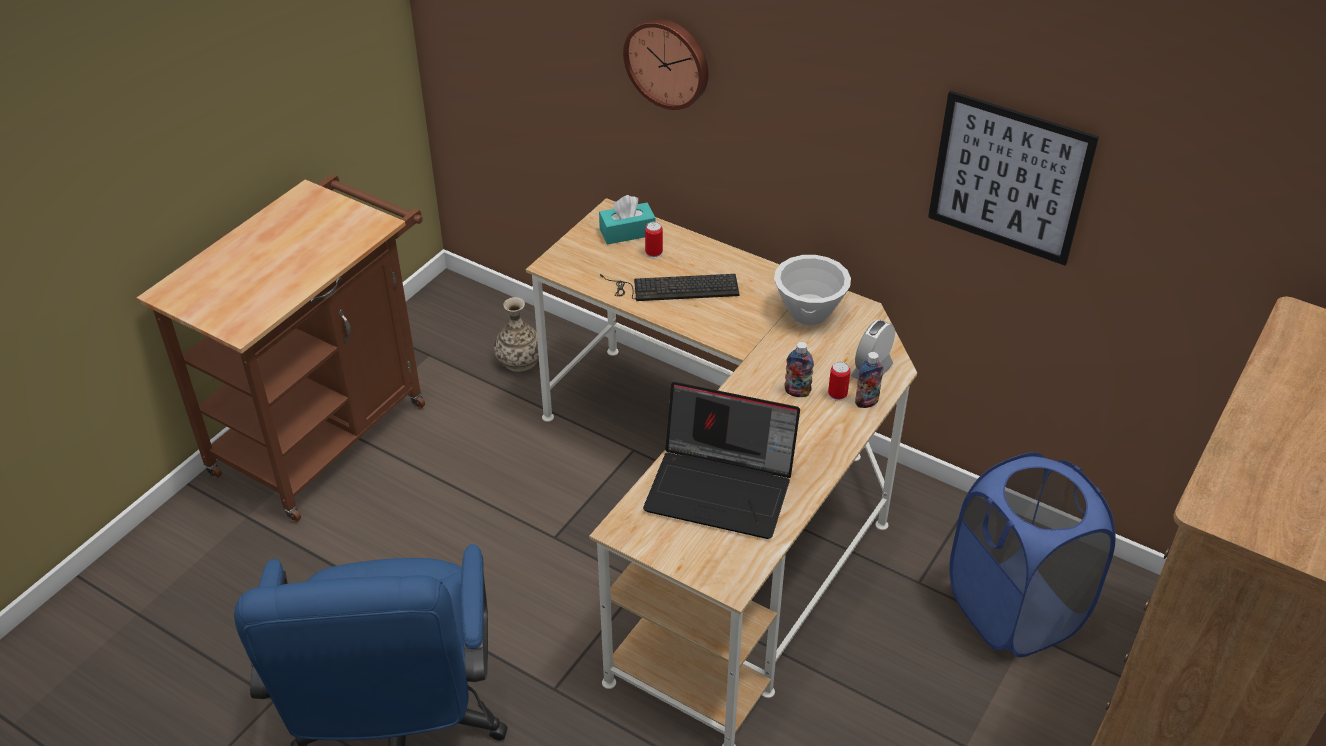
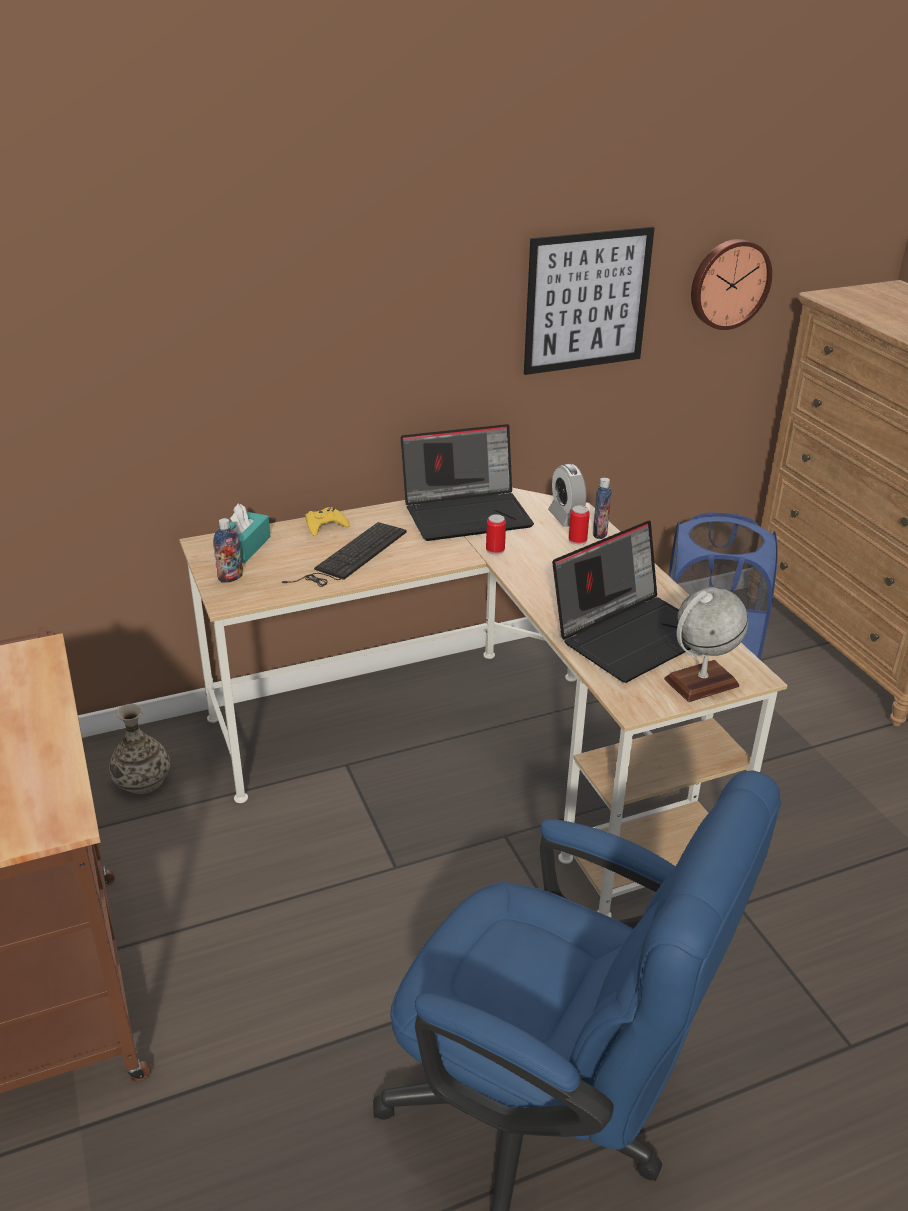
camera: 55 degrees left, 10 degrees down
wall clock [623,18,708,110] -> wall clock moved to [691,239,772,330]
can [645,222,663,258] -> can moved to [486,514,506,556]
white bowl [774,255,851,325] -> laptop [401,424,534,541]
bottle [784,342,814,397] -> bottle moved to [213,518,243,583]
none -> yellow game controller [305,507,349,536]
none -> globe [664,587,748,702]

